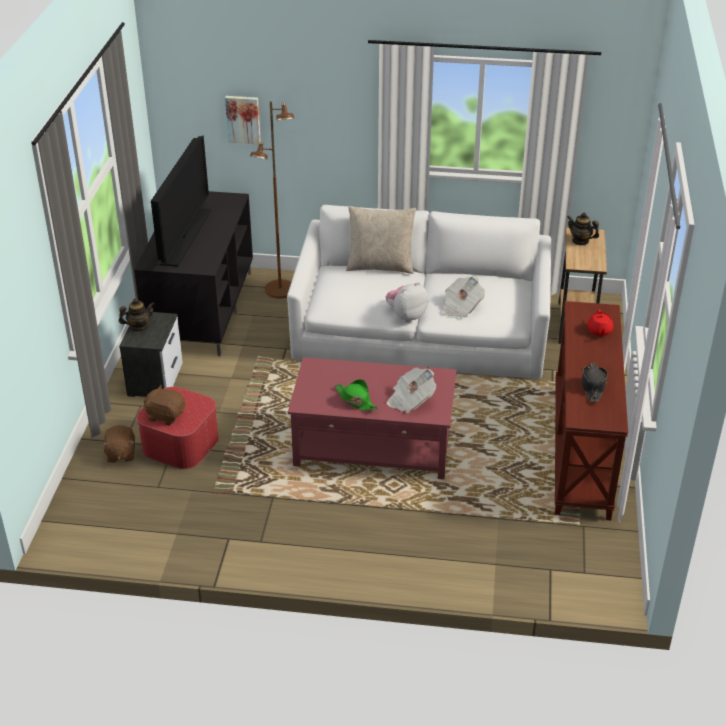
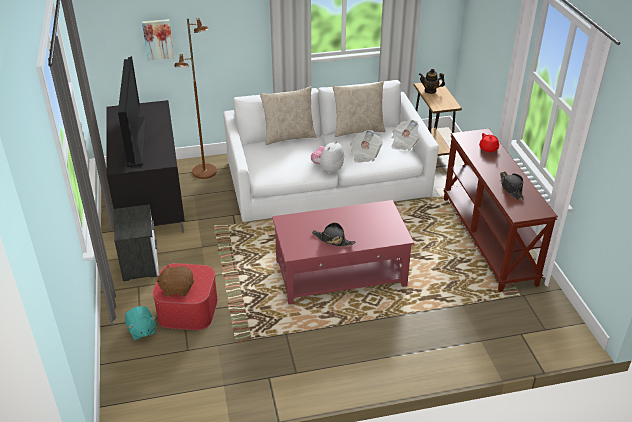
camera: 20 degrees left, 0 degrees up
brown plush toy [101,425,135,463] -> turquoise plush toy [125,306,156,340]
teapot [119,298,155,331] -> none
green hat [335,379,378,411] -> black hat [312,222,355,247]
newspaper [386,368,436,413] -> newspaper moved to [391,120,419,150]
none -> beige pillow [333,81,386,137]

